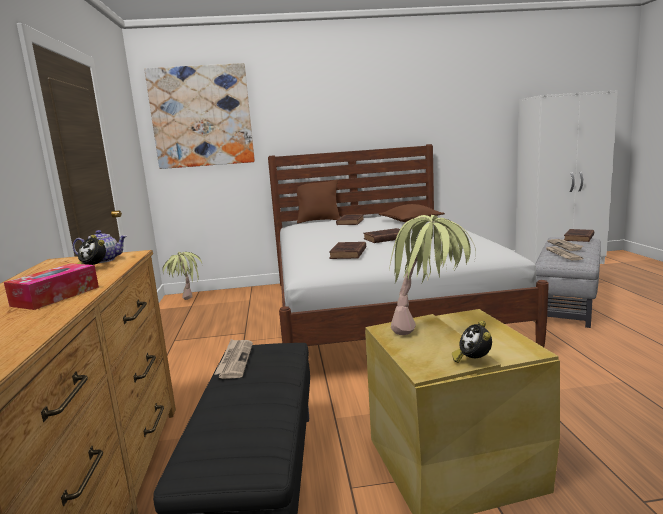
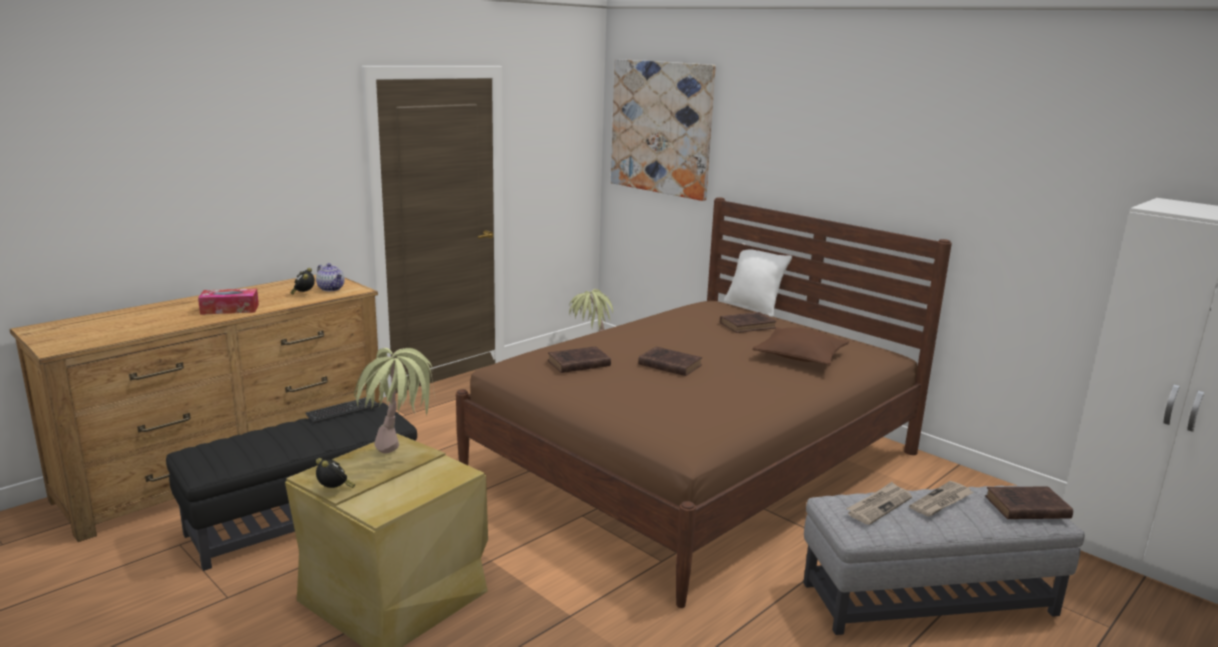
camera: 50 degrees right, 5 degrees up
newspaper [214,339,253,379] -> keyboard [305,397,379,423]
white bed [268,144,549,347] -> brown bed [456,197,952,608]
brown pillow [295,179,340,223] -> white pillow [724,243,792,317]
alarm clock [452,321,492,363] -> alarm clock turned 90 degrees clockwise [316,458,355,488]

